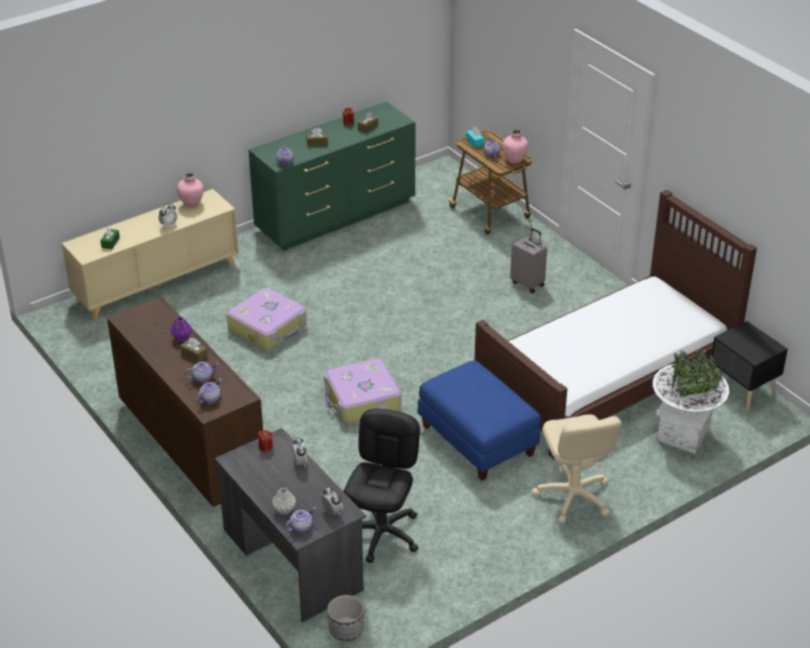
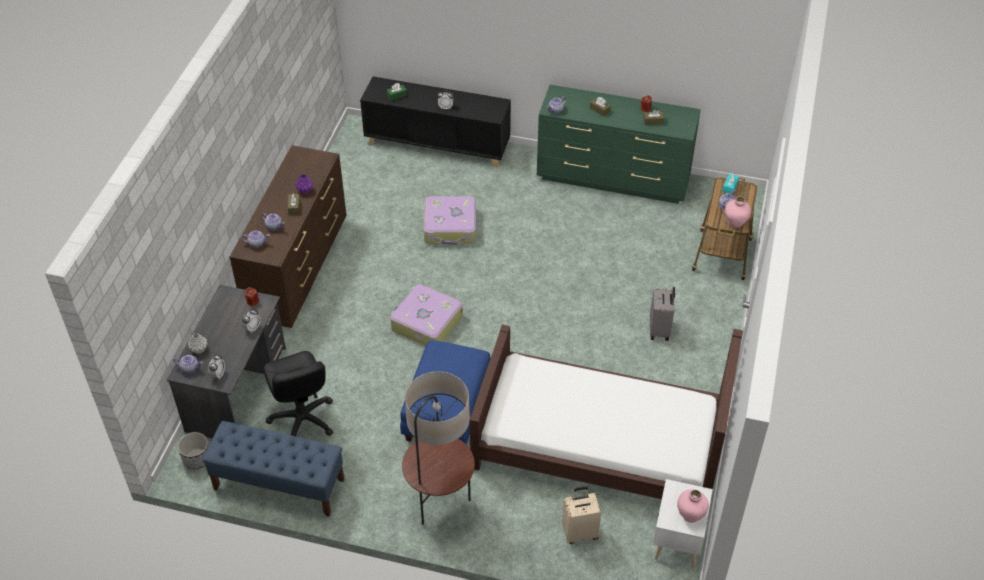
camera: 50 degrees right, 10 degrees up
beige cabinet [62,189,239,320] -> black cabinet [360,77,511,168]
pink vase [177,173,204,208] -> pink vase moved to [677,489,709,523]
black office chair [343,409,420,563] -> black office chair turned 90 degrees clockwise [263,351,333,437]
beige office chair [532,414,622,524] -> floor lamp [402,371,475,525]
white planter [653,347,729,454] -> beige suitcase [562,487,601,544]
black nightstand [712,321,788,411] -> white nightstand [653,479,713,568]
none -> blue bench [202,421,344,517]

